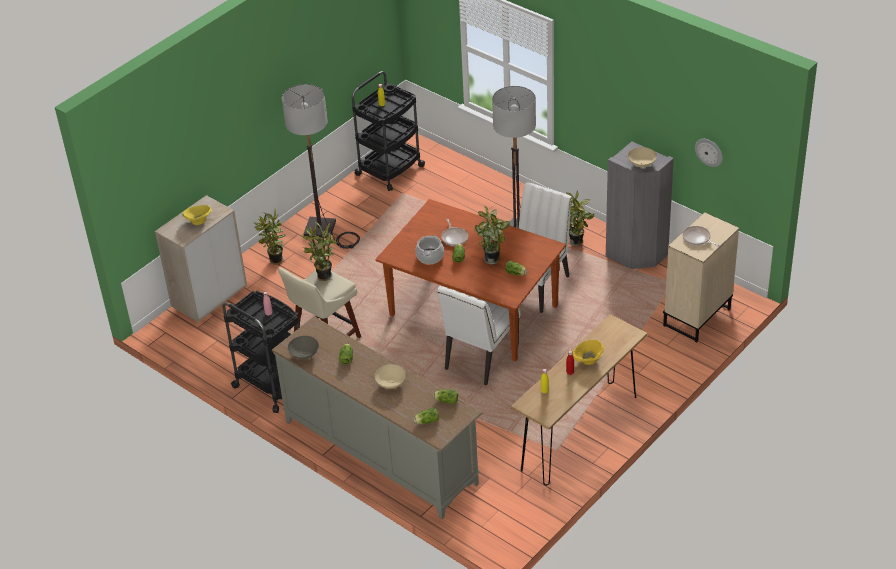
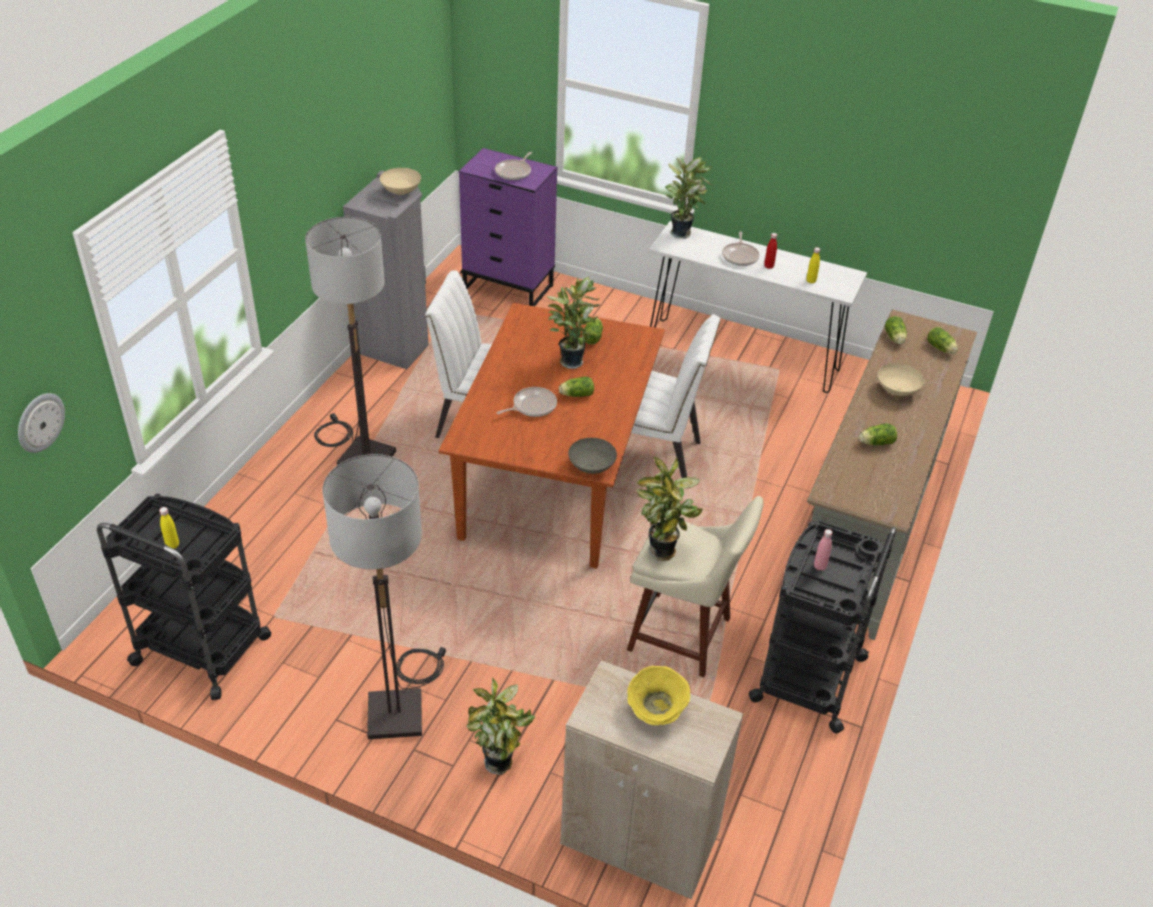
camera: 110 degrees left, 0 degrees up
grey bowl [288,336,319,359] -> grey bowl moved to [568,438,617,474]
cooking pot [415,235,444,264] -> none
brown console table [511,314,648,486] -> white console table [649,221,867,393]
potted plant [566,191,594,247] -> potted plant moved to [665,157,713,239]
yellow bowl [573,340,604,365] -> frying pan [722,231,760,266]
beige dresser [663,212,739,343] -> purple dresser [459,148,558,306]
wall clock [695,139,723,167] -> wall clock moved to [18,393,65,453]

